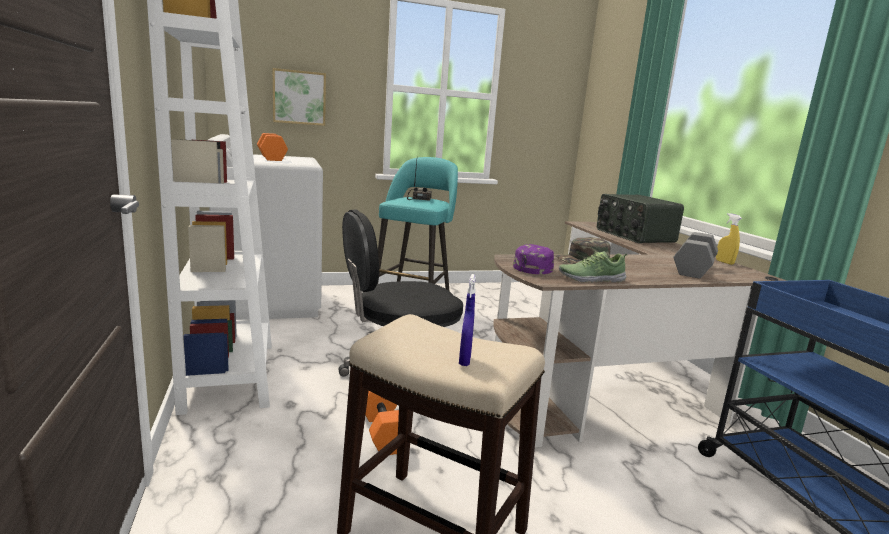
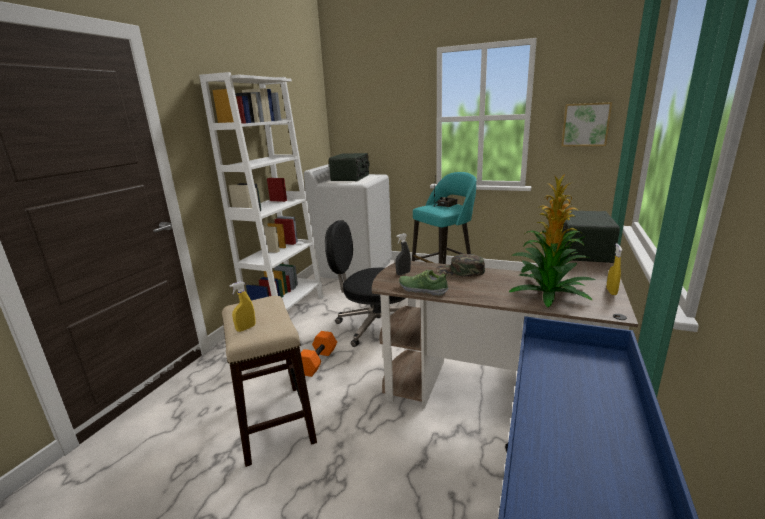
camera: 40 degrees right, 5 degrees up
orange dumbbell [257,133,288,161] -> radio [329,153,370,181]
picture [273,68,326,126] -> picture moved to [561,102,612,146]
blue spray bottle [459,274,476,366] -> yellow spray bottle [229,281,255,332]
purple cap [513,244,554,274] -> grey spray bottle [395,233,411,276]
grey dumbbell [674,232,718,279] -> potted plant [509,174,595,307]

